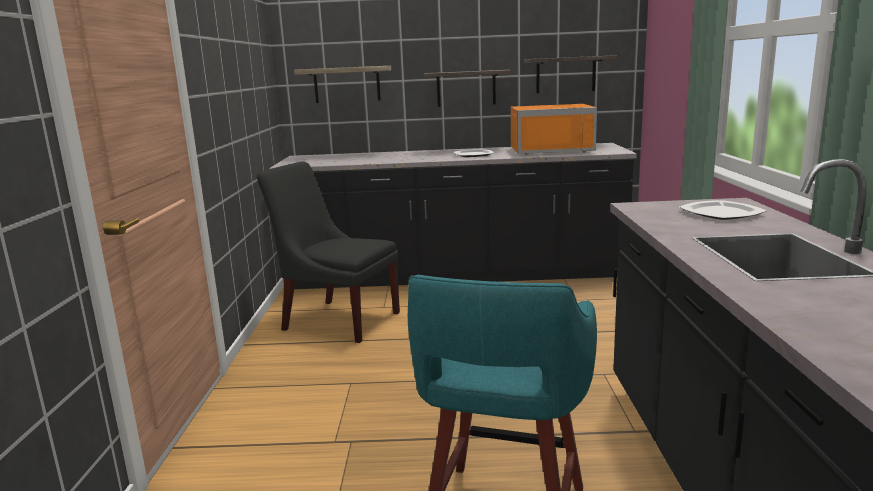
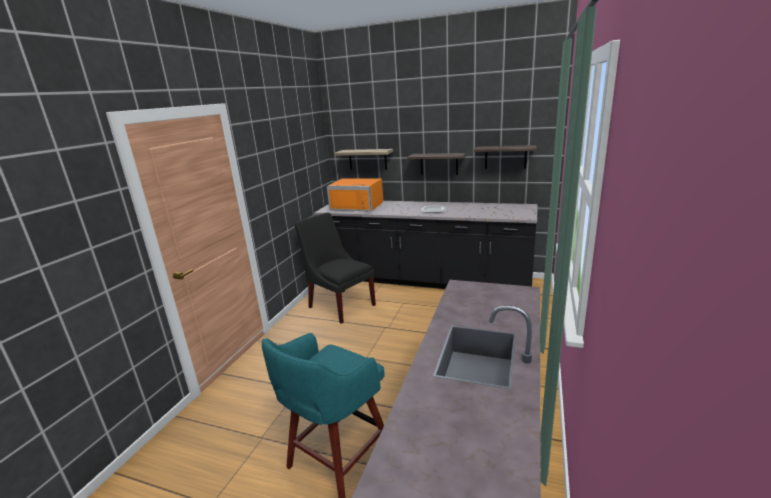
camera: 20 degrees right, 5 degrees up
orange microwave [511,104,597,155] -> orange microwave moved to [327,178,384,212]
plate [679,200,767,220] -> none

